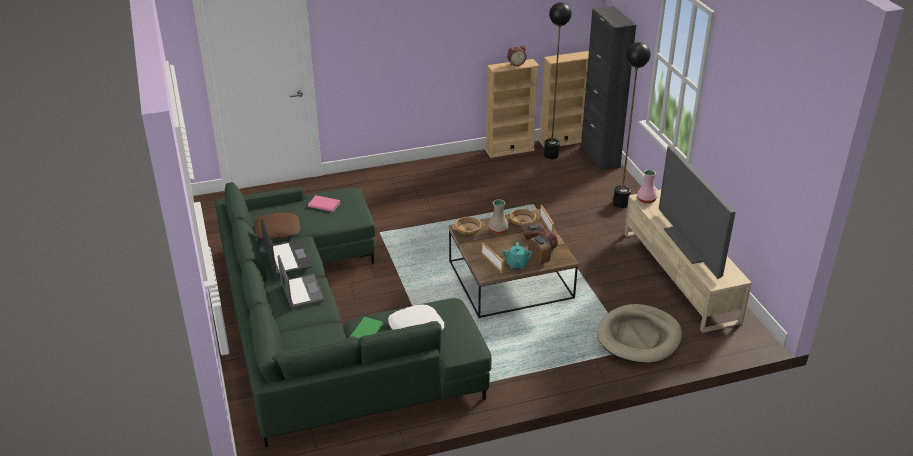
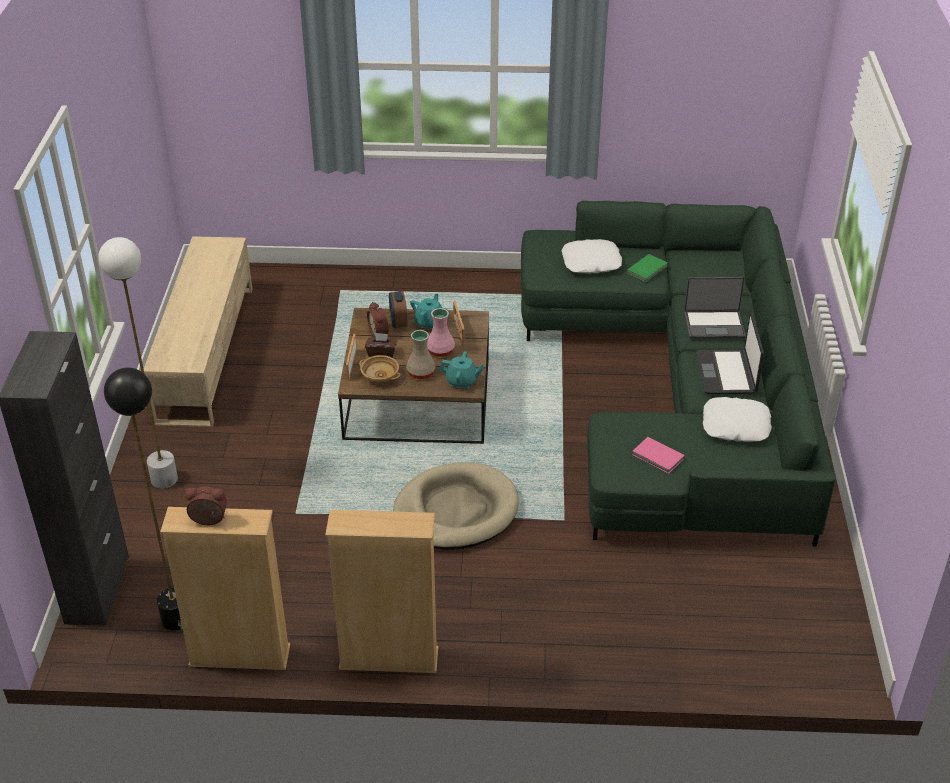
camera: 160 degrees left, 5 degrees up
brown pillow [254,213,300,239] -> white pillow [703,397,772,442]
laptop [278,255,325,308] -> laptop turned 90 degrees counterclockwise [684,277,746,339]
beige bowl [452,217,485,235] -> turquoise teapot [439,351,484,389]
beige bookcase [539,51,589,147] -> beige bookcase moved to [325,510,438,673]
beige dog bed [597,304,682,364] -> beige dog bed moved to [393,462,519,550]
black floor lamp [613,42,651,208] -> white floor lamp [98,237,178,488]
pink vase [637,170,657,204] -> pink vase moved to [427,308,455,357]
television [659,146,736,279] -> none

